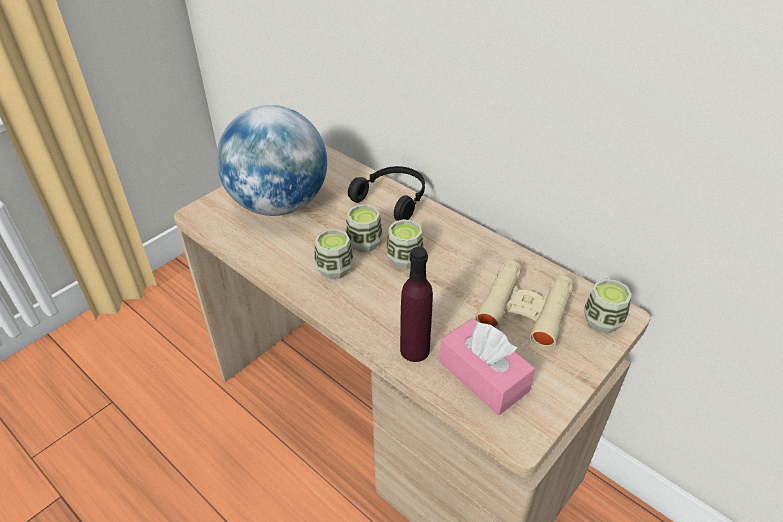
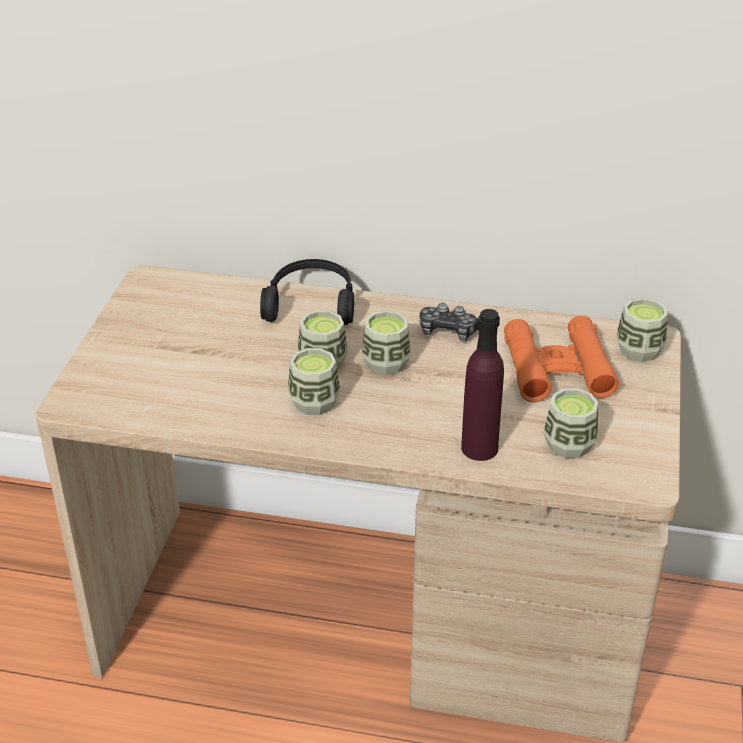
camera: 30 degrees left, 5 degrees down
globe [216,105,327,216] -> none
pink tissue box [439,318,535,415] -> cup [543,388,598,458]
beige binoculars [474,260,574,350] -> orange binoculars [504,315,619,402]
none -> game controller [419,303,480,341]

